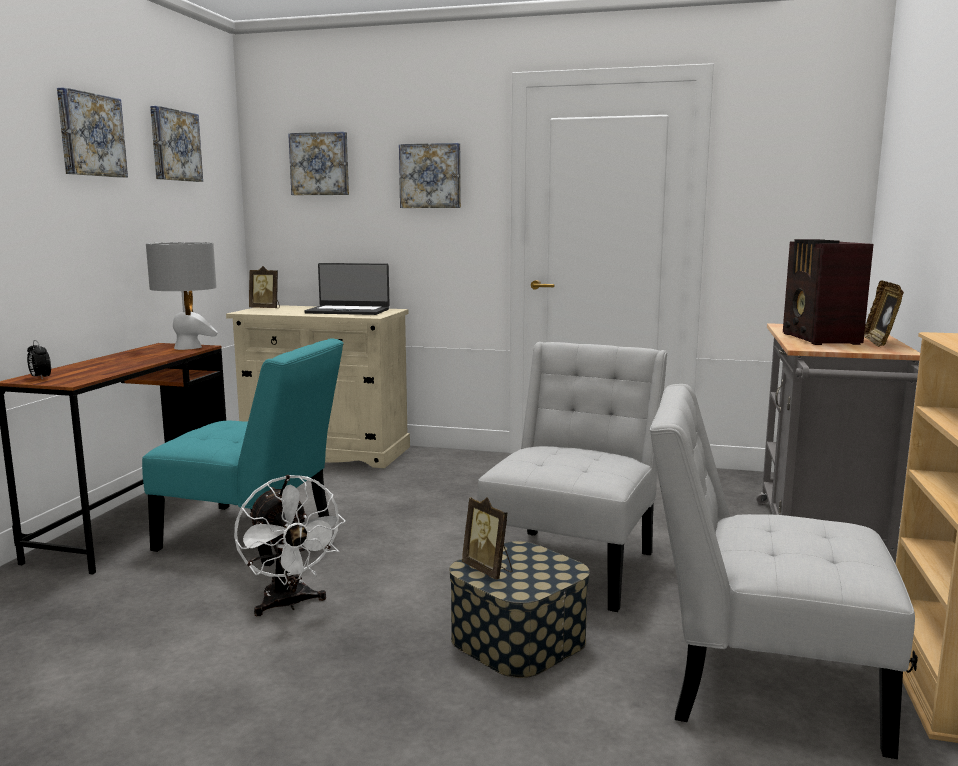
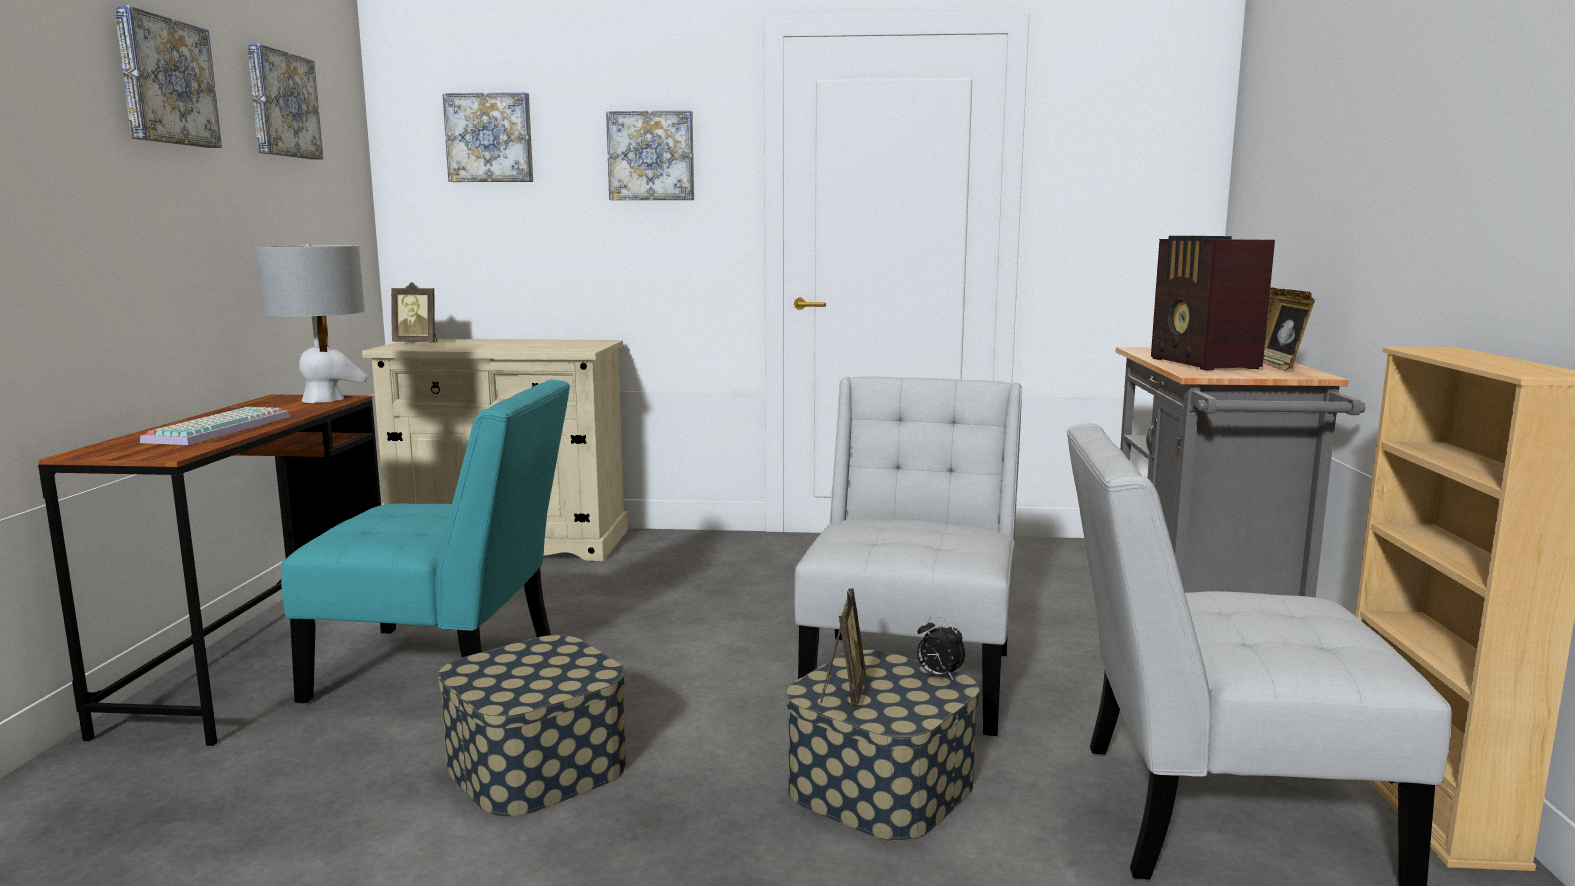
camera: 10 degrees left, 0 degrees up
alarm clock [27,340,51,380] -> alarm clock moved to [917,616,965,680]
white fan [234,475,346,616] -> storage box [438,635,627,817]
laptop [304,263,390,315] -> none
picture frame [462,497,513,580] -> picture frame turned 120 degrees counterclockwise [820,588,866,707]
none -> keyboard [140,407,290,445]

